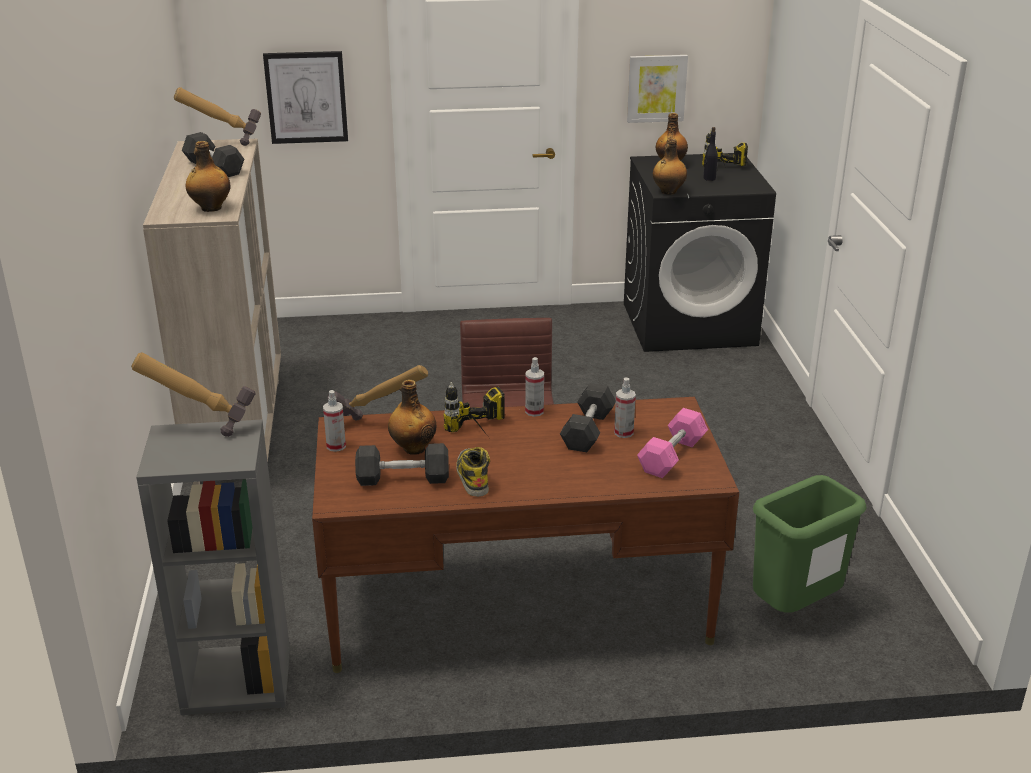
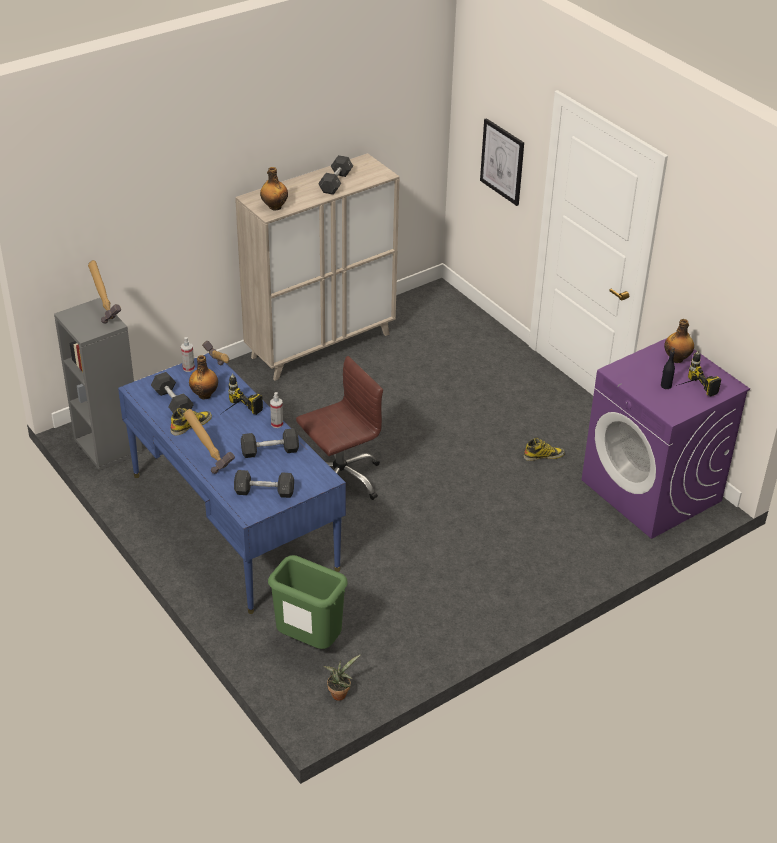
camera: 60 degrees right, 10 degrees up
hammer [174,87,261,146] -> hammer moved to [184,409,235,474]
brown desk [312,397,739,673] -> blue desk [118,353,346,614]
spray bottle [614,378,636,438] -> none
black washing machine [624,153,776,352] -> purple washing machine [581,338,750,539]
picture [627,55,688,123] -> none
pink dumbbell [637,408,708,478] -> grey dumbbell [234,470,294,498]
bottle [653,138,687,195] -> none
none -> potted plant [323,654,361,701]
none -> boot [523,438,565,461]

